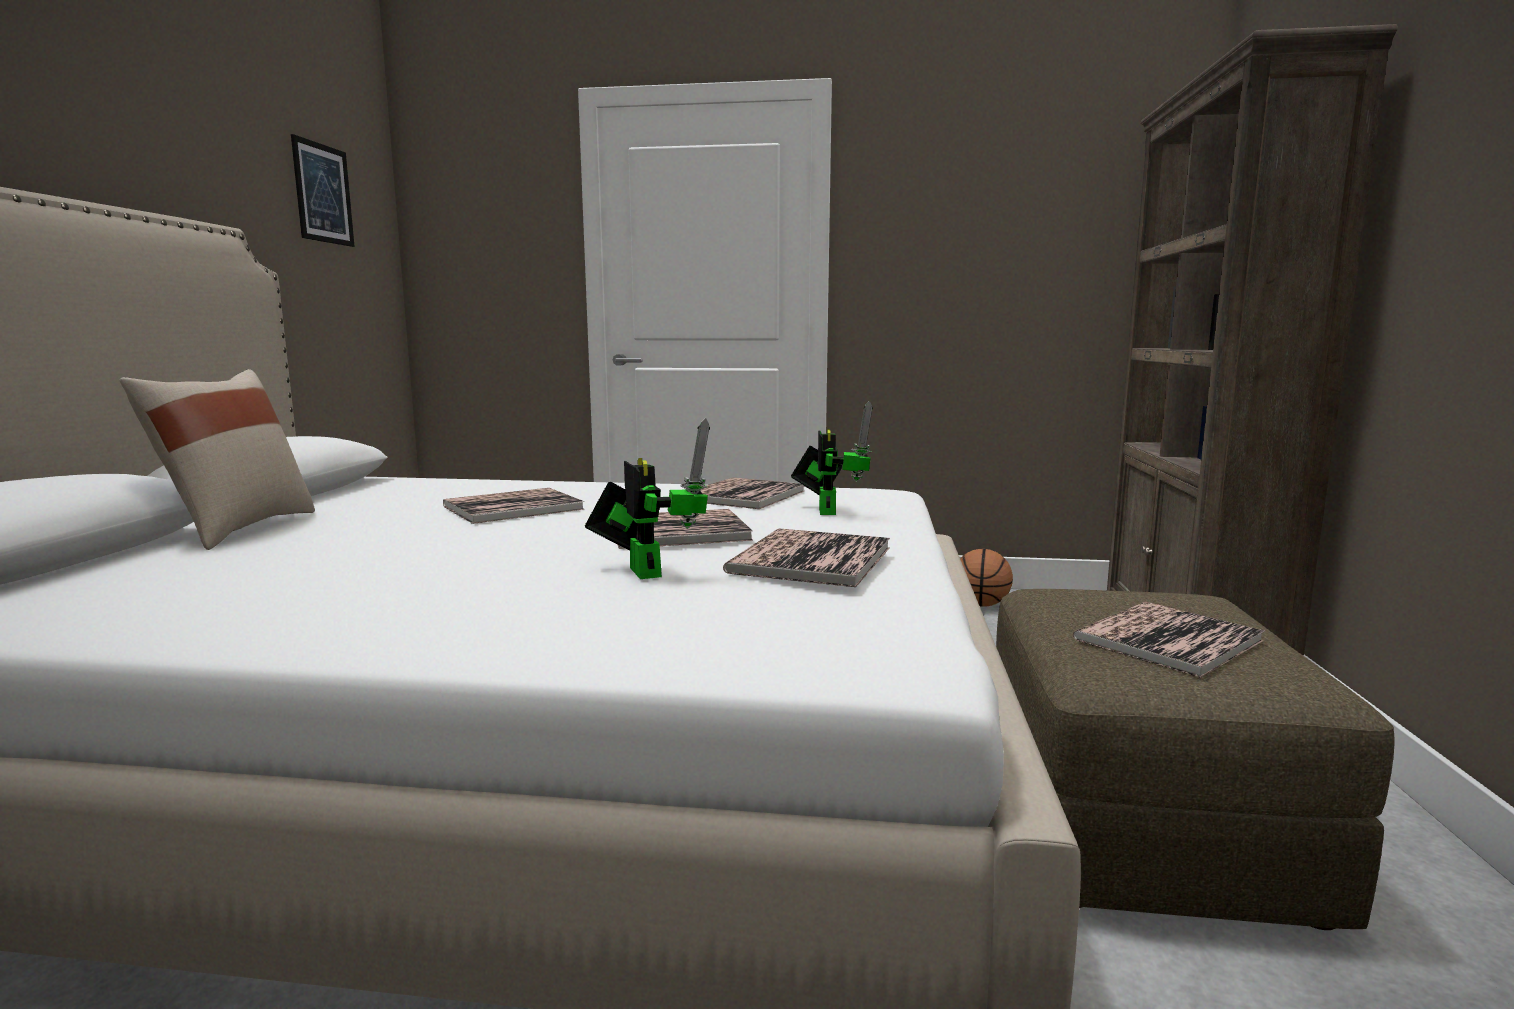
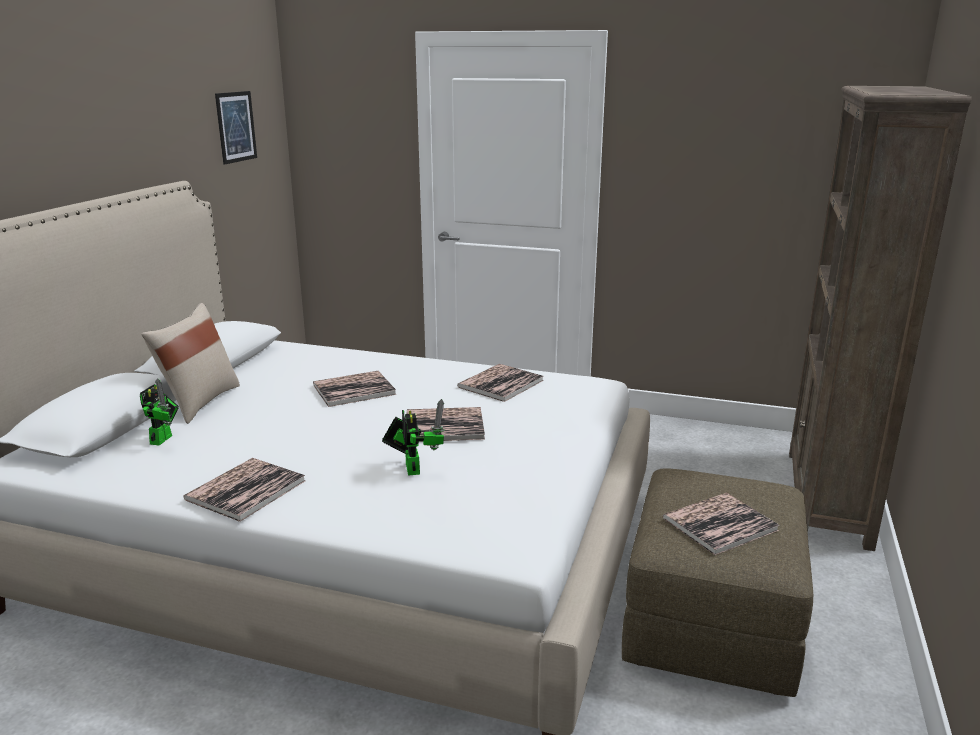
camera: 10 degrees right, 10 degrees up
book [723,529,890,587] -> book moved to [183,458,305,522]
toy robot [791,401,873,515] -> toy robot moved to [140,378,179,445]
basketball [960,549,1013,607] -> none

